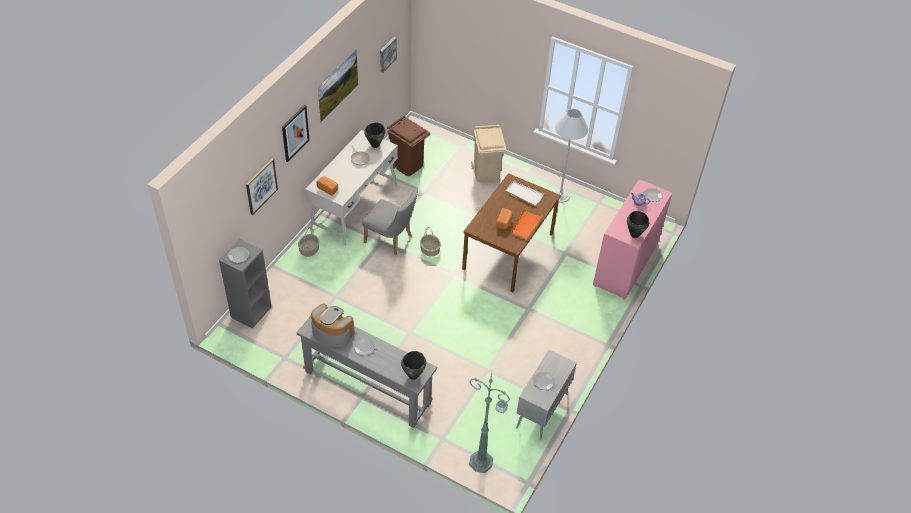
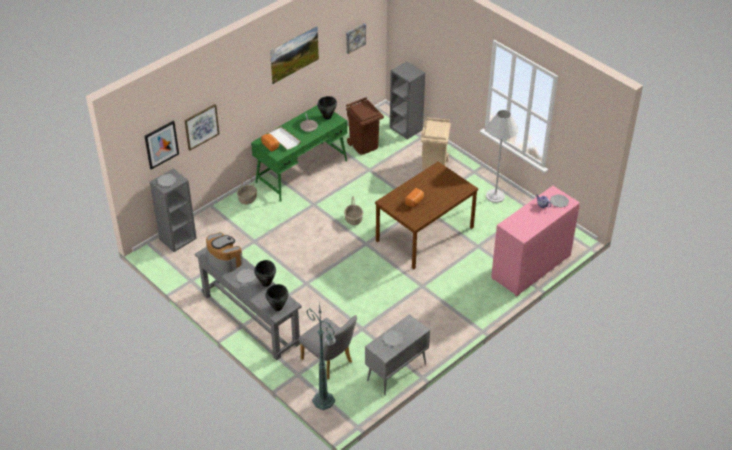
camera: 20 degrees right, 5 degrees down
picture [282,105,310,162] -> picture moved to [144,121,179,170]
white desk [305,130,398,246] -> green desk [251,105,348,202]
grey chair [362,189,418,255] -> grey chair moved to [299,315,357,379]
white tray [505,181,544,206] -> white tray moved to [269,127,301,149]
orange tray [511,209,542,240] -> none
black cooking pot [627,211,649,238] -> black cooking pot moved to [254,260,276,287]
none -> grey bookcase [390,61,425,139]

